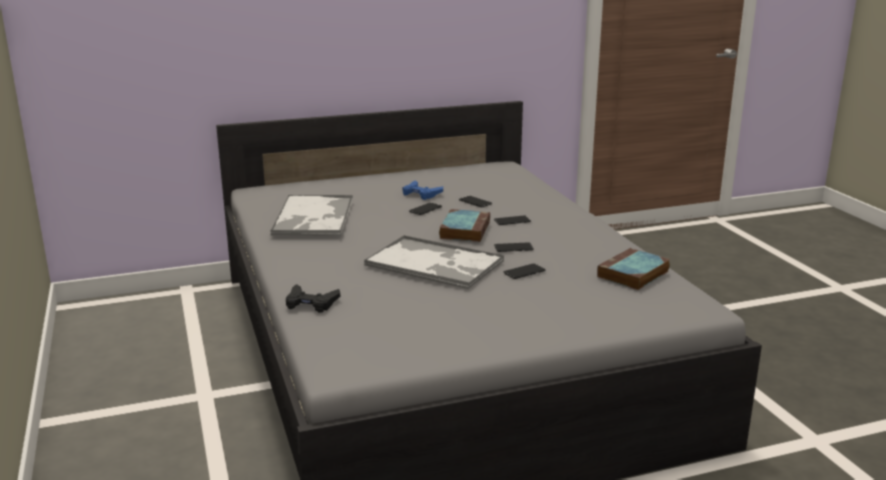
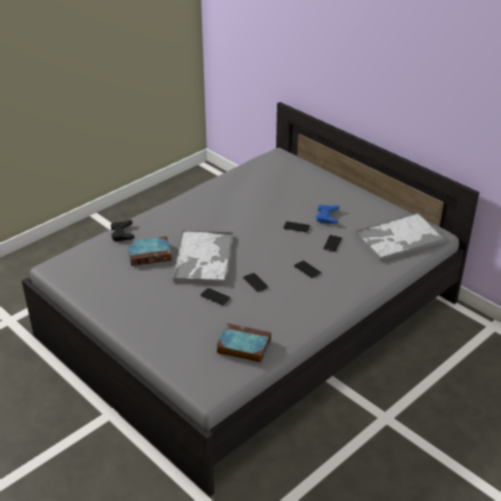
camera: 65 degrees right, 15 degrees up
tray [270,195,353,236] -> tray moved to [354,213,446,261]
book [439,209,490,242] -> book moved to [127,236,172,266]

